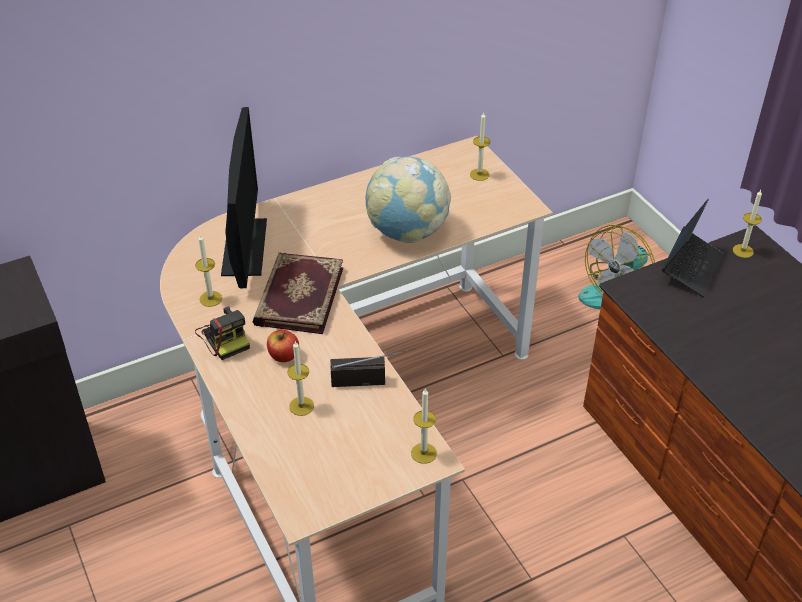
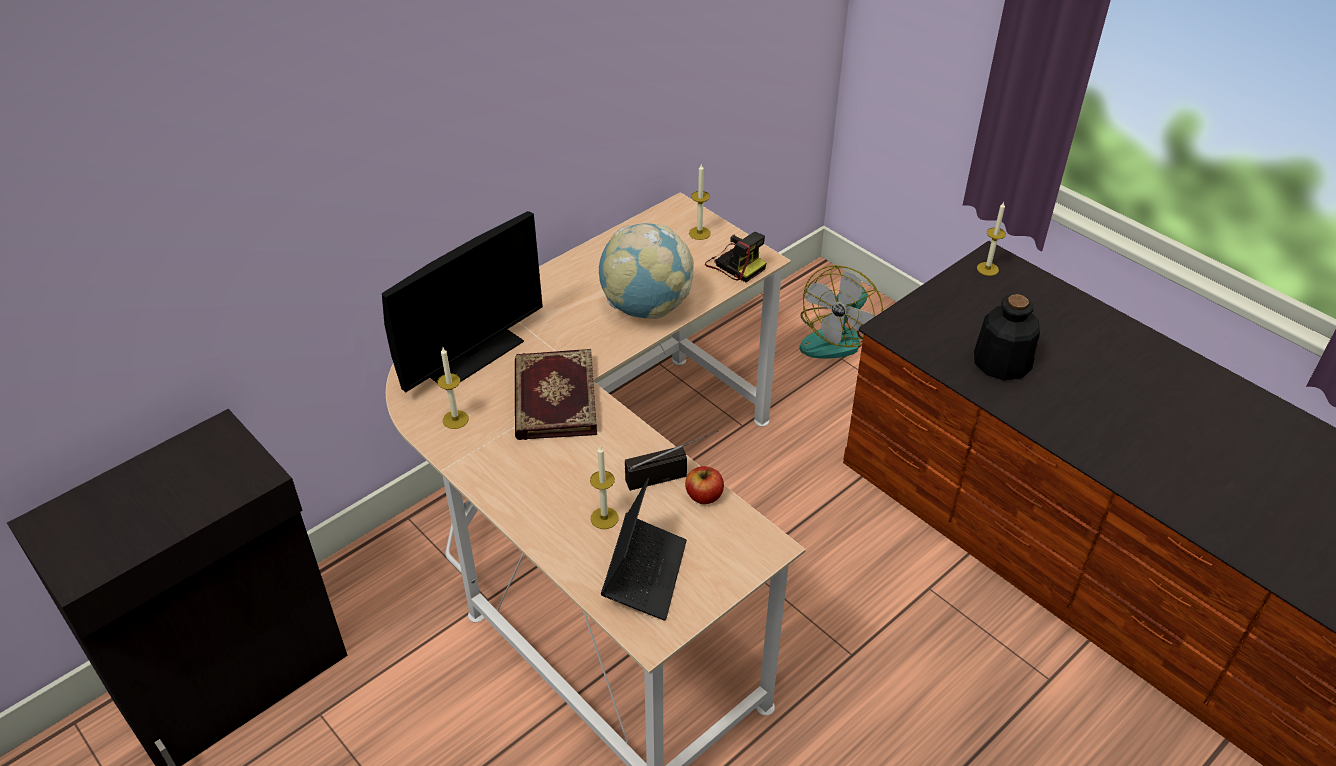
camera: 15 degrees left, 0 degrees up
camera [195,306,250,360] -> camera moved to [705,232,766,282]
monitor [221,107,267,288] -> monitor turned 60 degrees clockwise [382,211,543,392]
apple [267,330,299,362] -> apple moved to [685,466,724,504]
candle [411,388,437,464] -> none
laptop [662,199,724,297] -> laptop moved to [601,478,687,621]
none -> bottle [974,294,1040,380]

